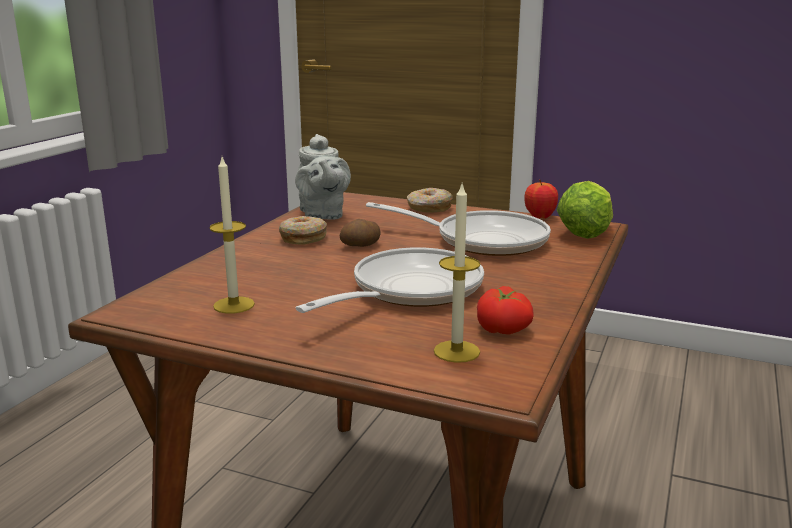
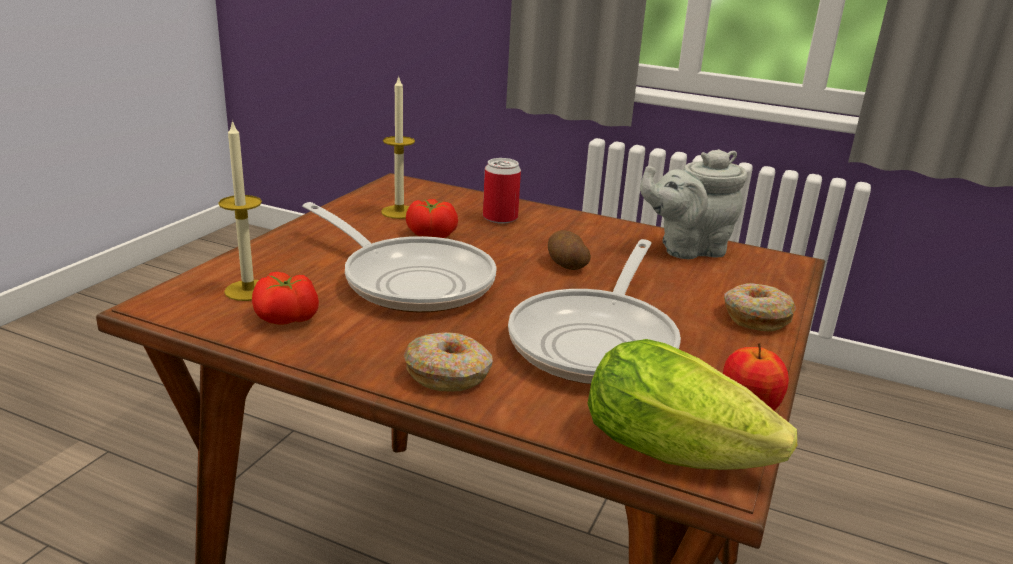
camera: 90 degrees right, 5 degrees up
donut [279,216,327,245] -> donut moved to [404,332,493,392]
none -> tomato [406,199,458,238]
none -> can [483,158,521,224]

